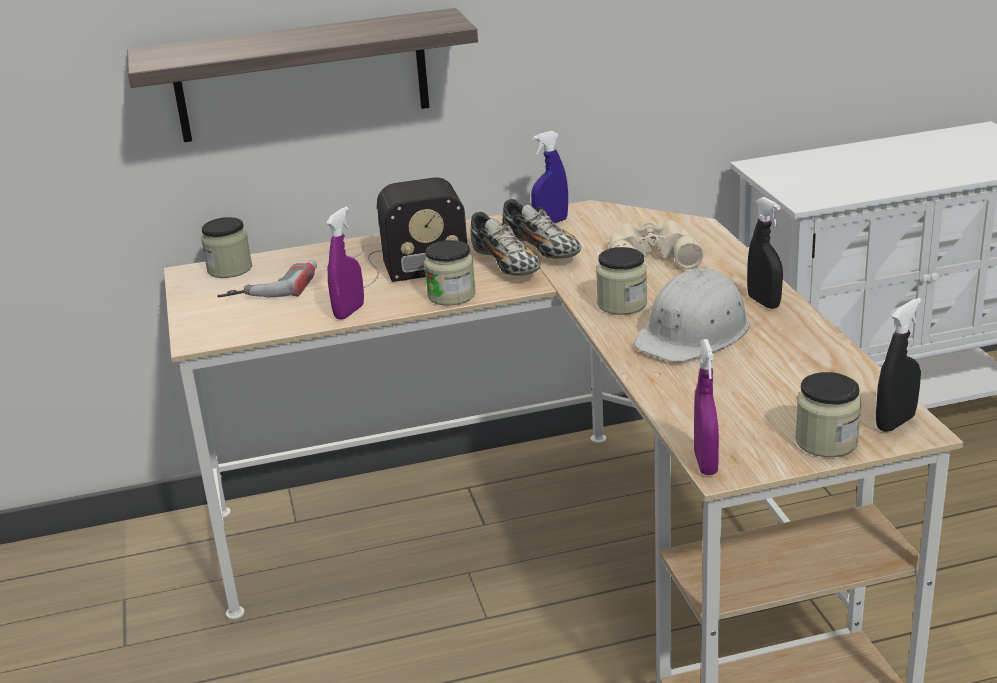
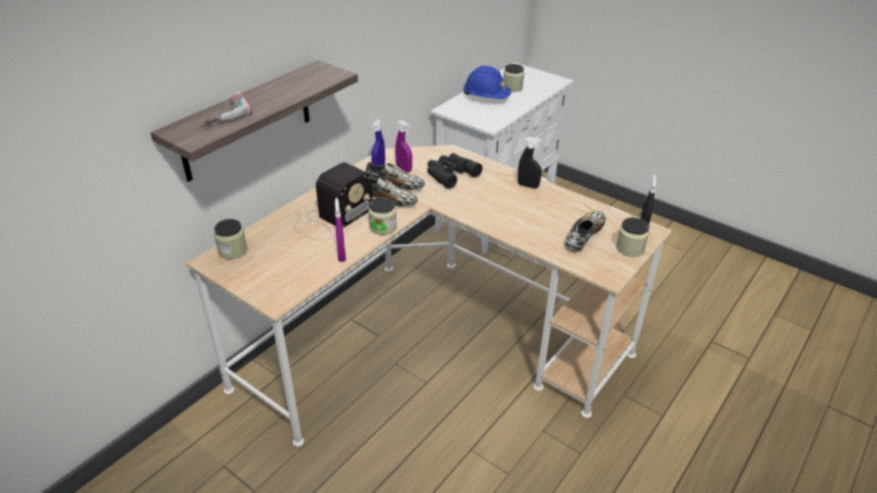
camera: 40 degrees left, 10 degrees up
power drill [217,260,317,298] -> power drill moved to [200,92,252,127]
jar [596,247,647,315] -> jar moved to [503,64,524,92]
beige binoculars [609,220,704,269] -> black binoculars [427,153,483,189]
white hard hat [634,268,750,362] -> none
purple spray bottle [694,339,719,475] -> purple spray bottle moved to [395,120,412,172]
none -> blue hard hat [463,66,511,99]
none -> shoe [565,211,606,252]

